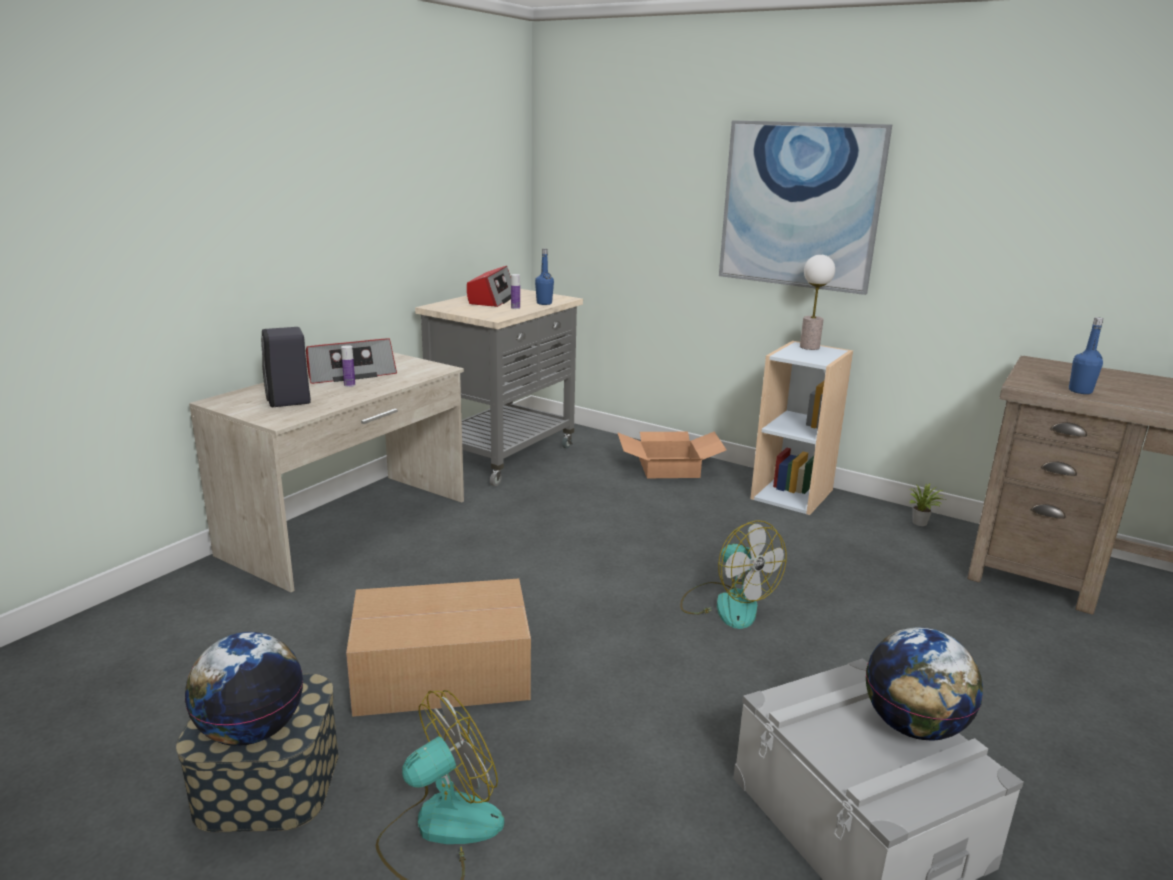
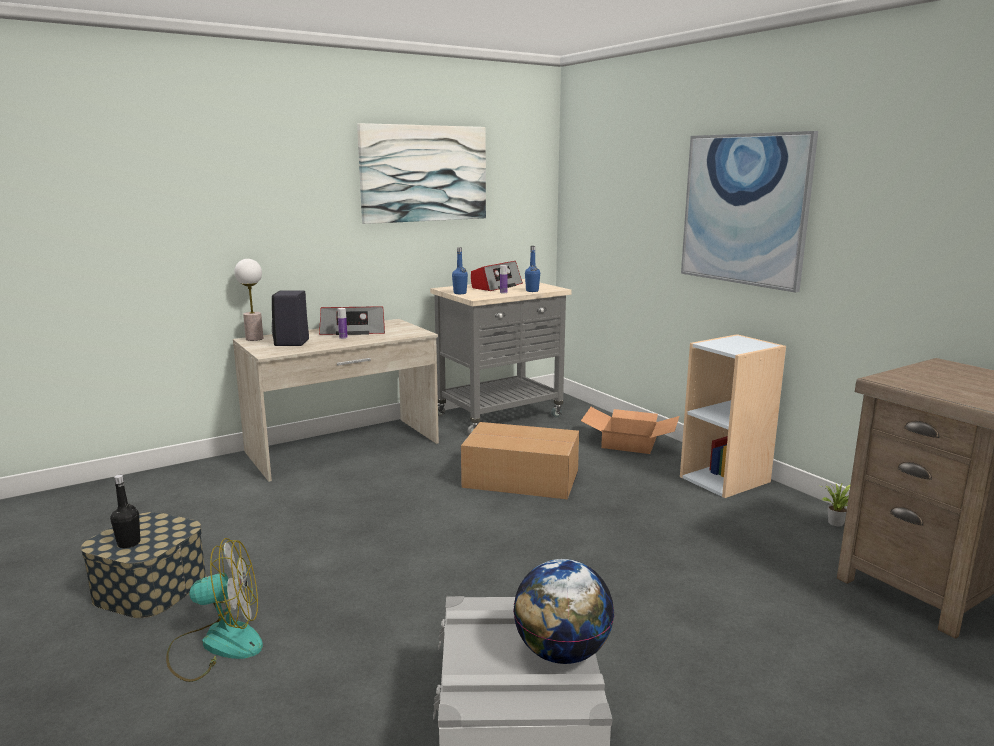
camera: 25 degrees right, 5 degrees down
globe [185,632,303,746] -> black bottle [110,475,140,548]
cardboard box [346,579,531,717] -> cardboard box moved to [461,422,579,500]
fan [680,520,786,629] -> none
table lamp [800,255,835,350] -> table lamp moved to [234,259,263,341]
blue bottle [1069,317,1104,394] -> blue bottle moved to [452,247,468,294]
none -> picture [357,123,486,224]

